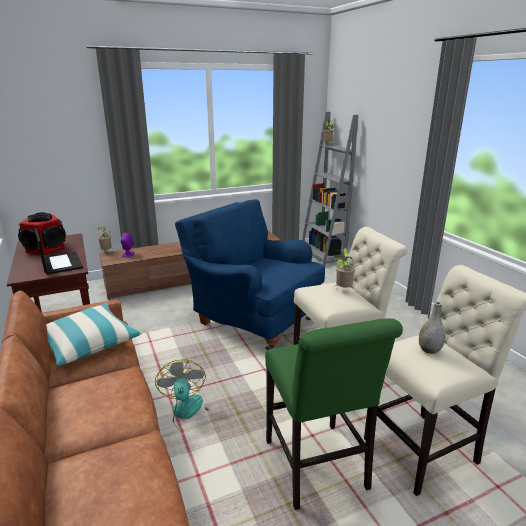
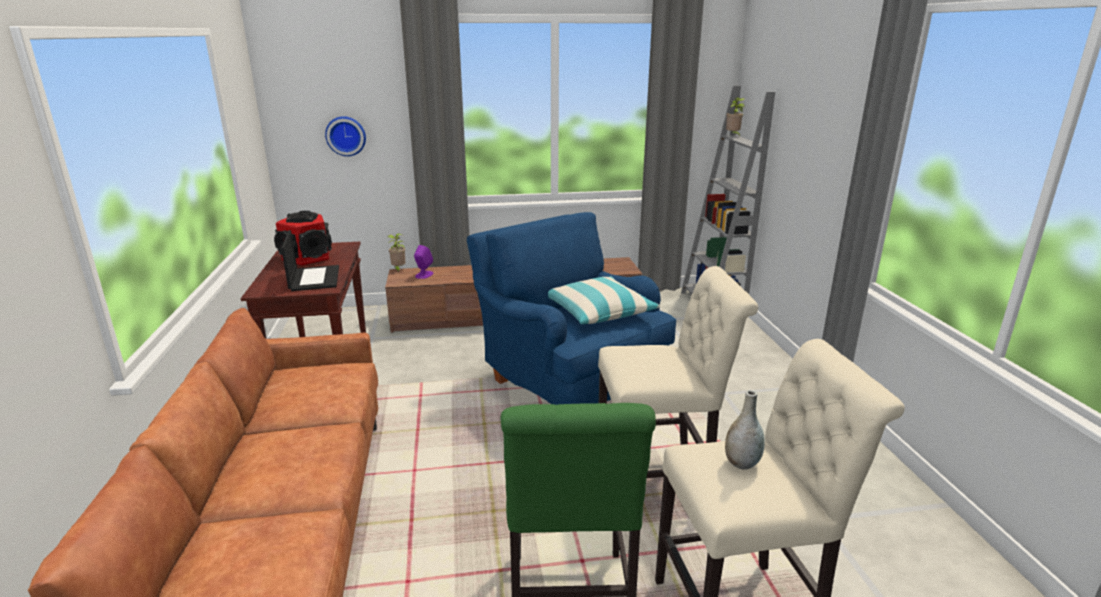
camera: 15 degrees right, 0 degrees up
pillow [46,303,142,366] -> pillow moved to [548,276,660,324]
fan [155,360,209,431] -> none
potted plant [335,248,355,288] -> none
none -> wall clock [325,116,366,156]

